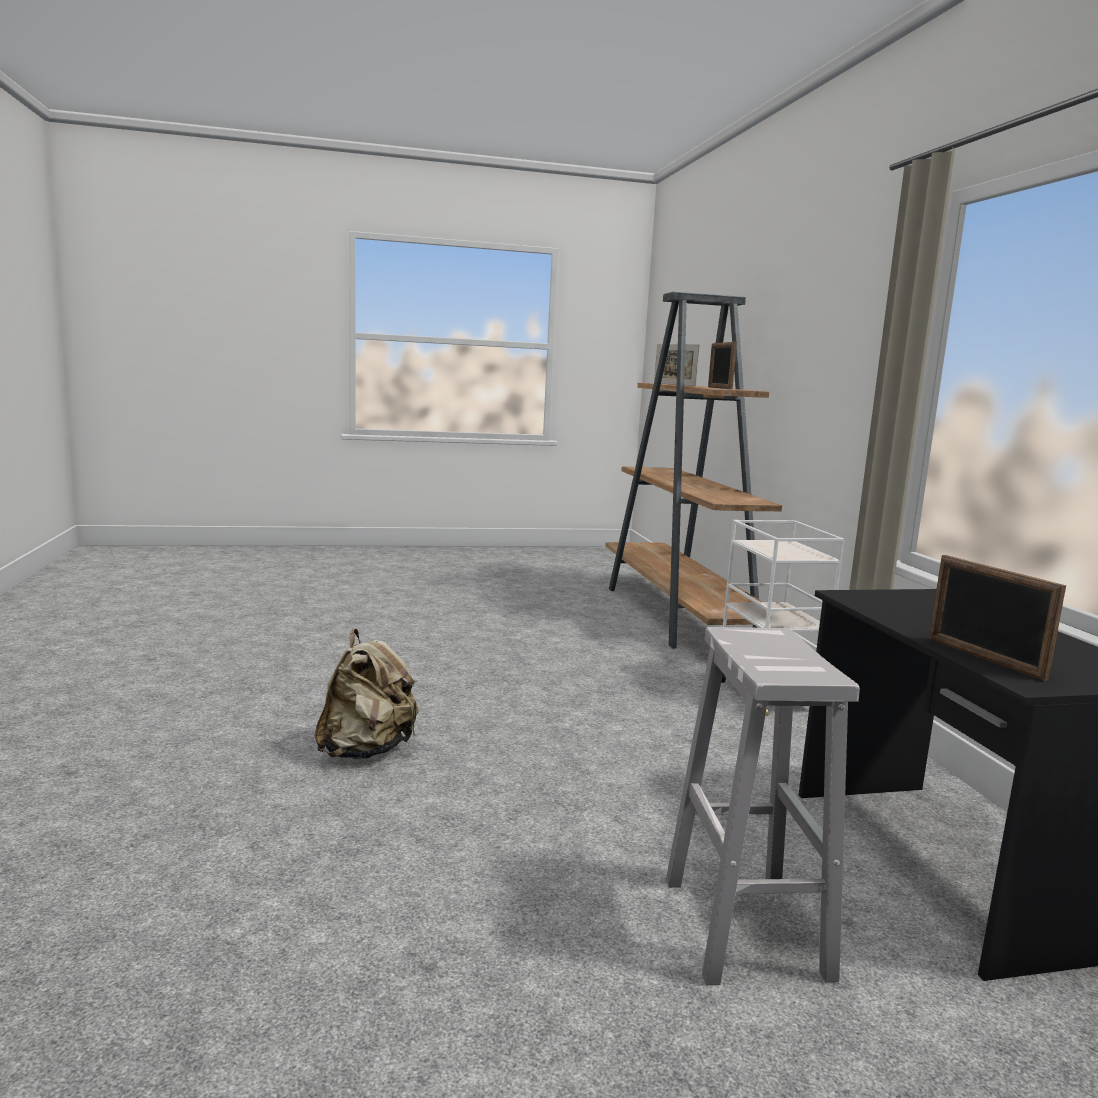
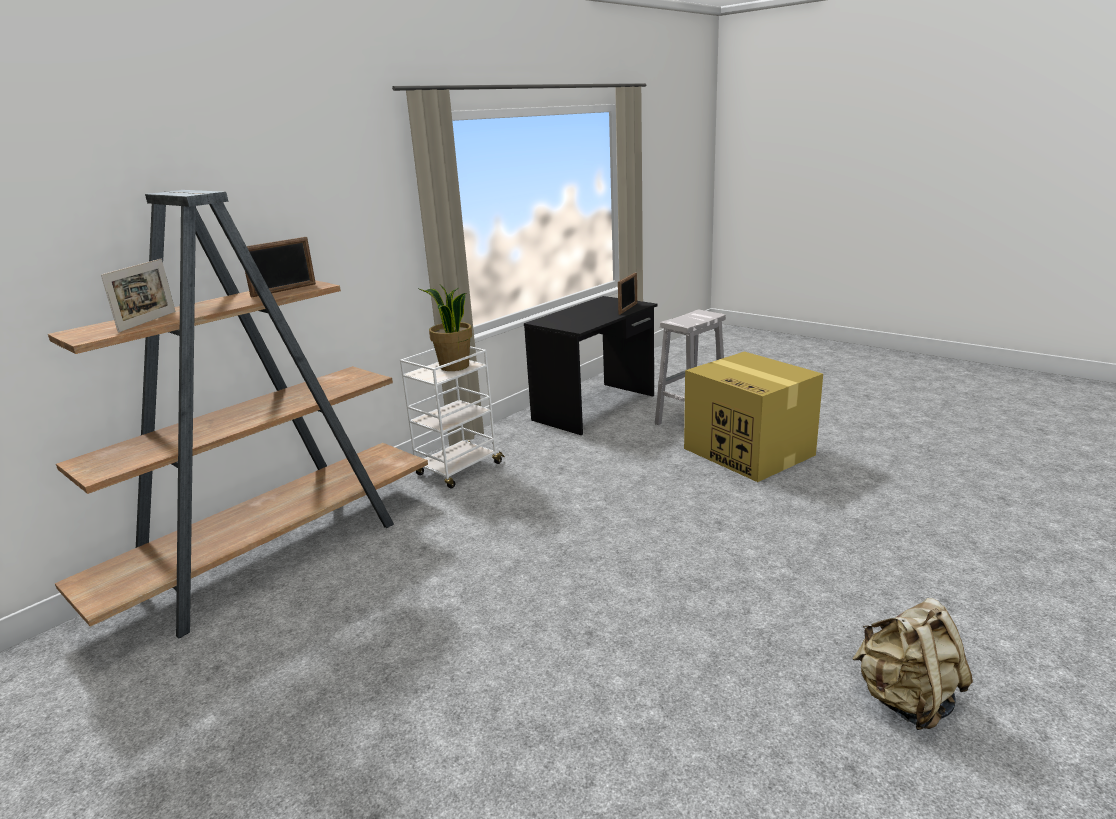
camera: 125 degrees left, 10 degrees up
beige backpack [315,629,418,759] -> beige backpack moved to [852,598,973,730]
none -> potted plant [418,285,472,371]
none -> cardboard box [684,351,823,482]

